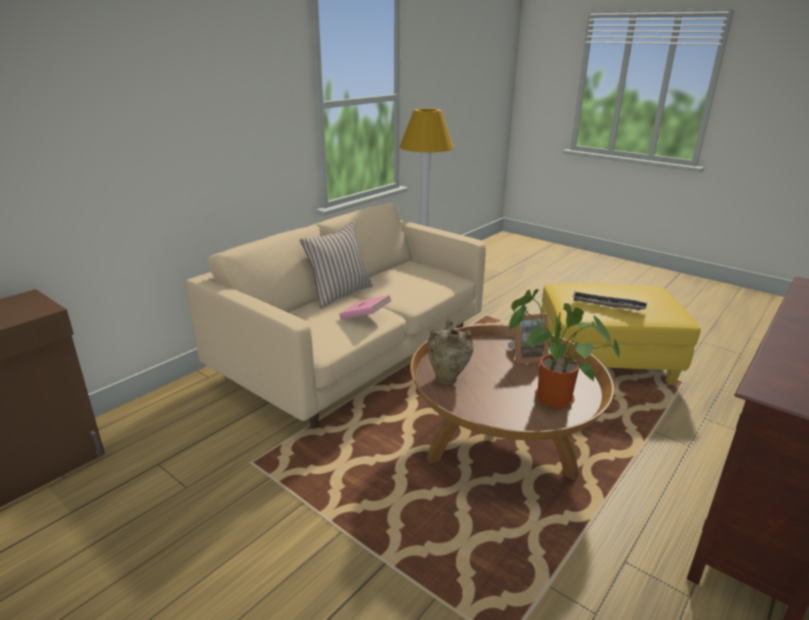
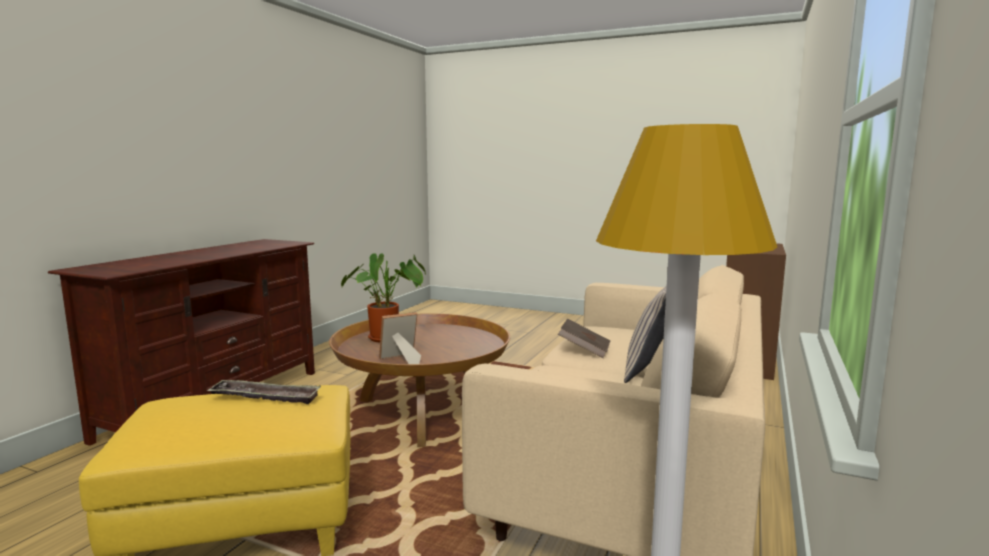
camera: 165 degrees right, 15 degrees down
pink book [339,295,392,319] -> brown book [558,319,610,358]
beige vase [427,319,473,384] -> none

